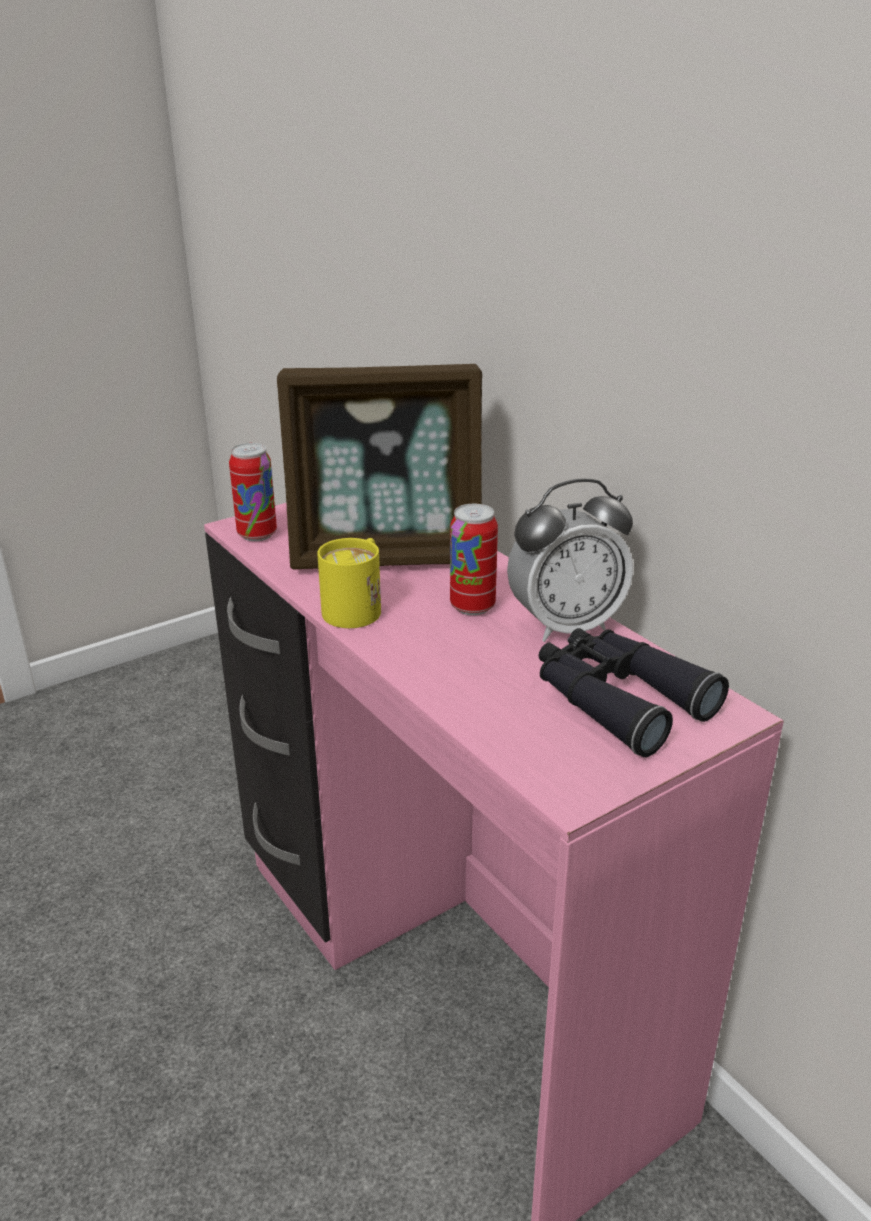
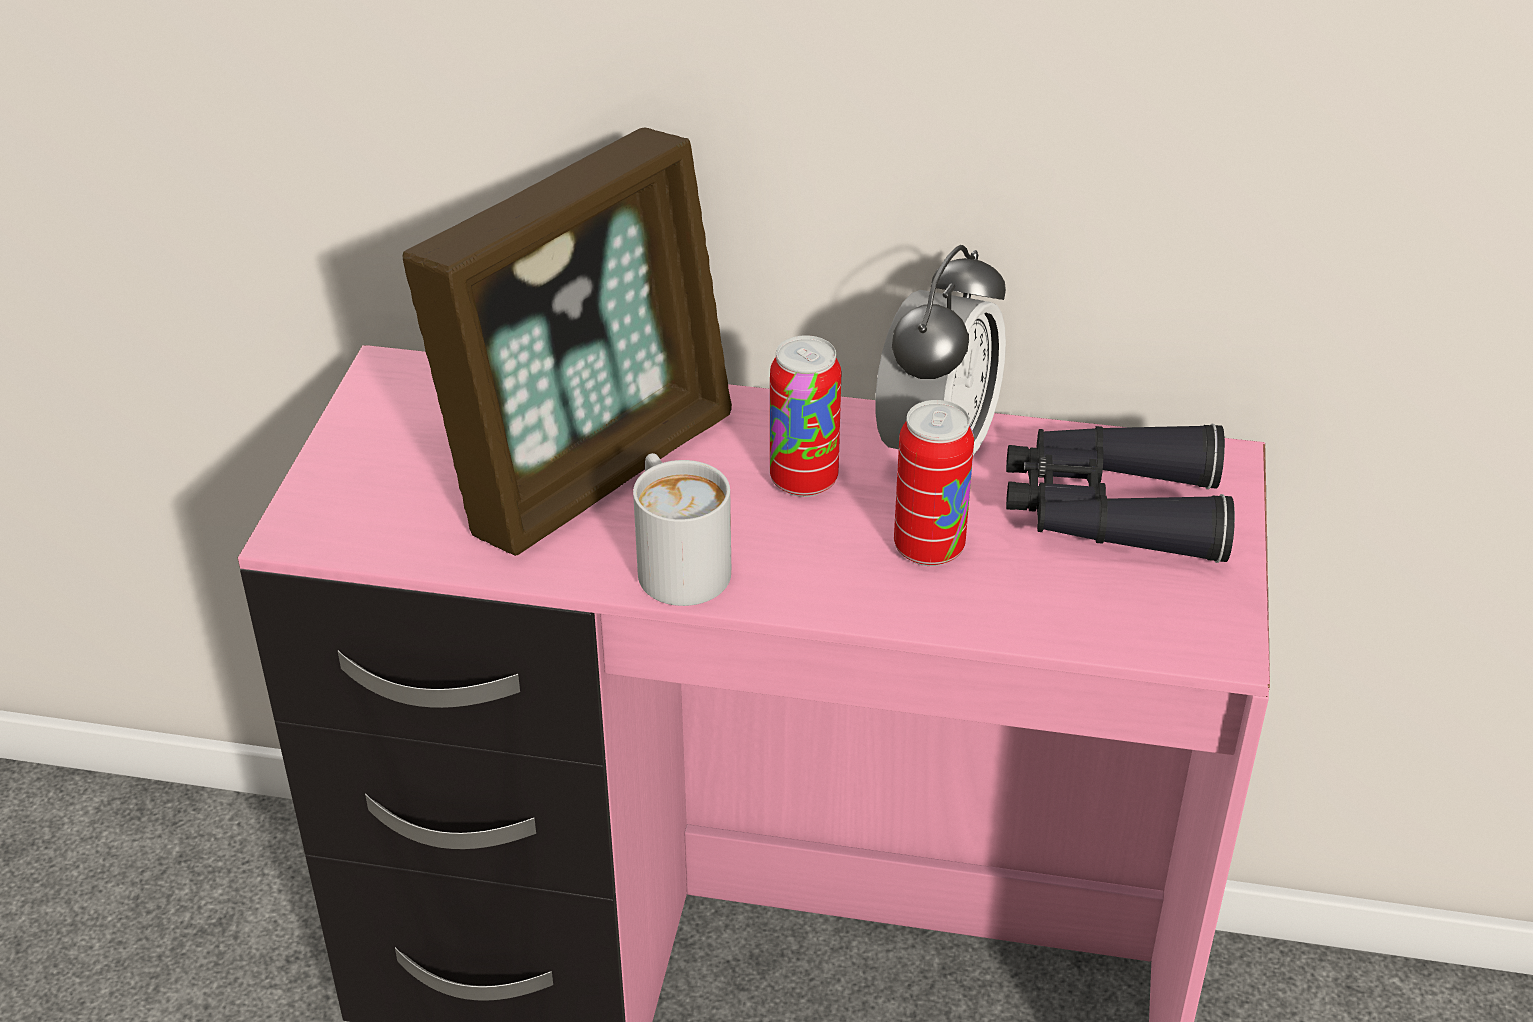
camera: 45 degrees left, 10 degrees up
can [229,443,277,541] -> can moved to [894,400,974,566]
yellow mug [317,538,381,628] -> white mug [633,453,731,606]

